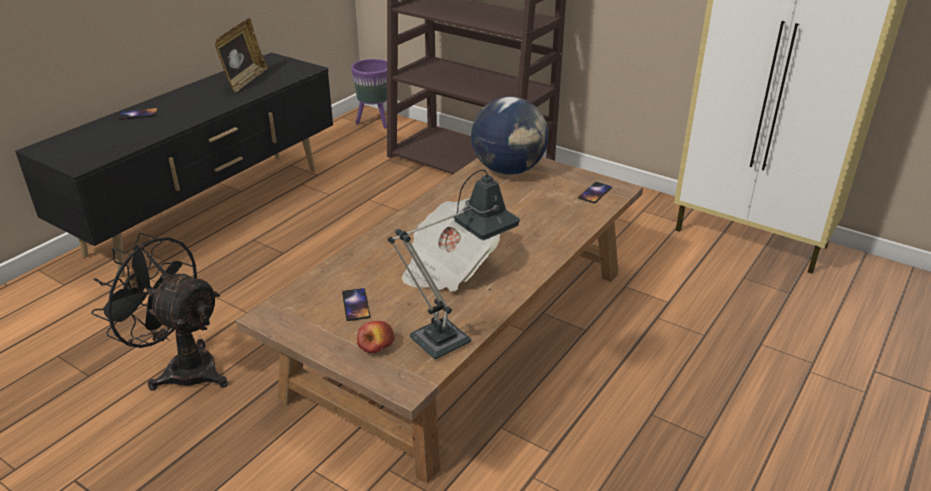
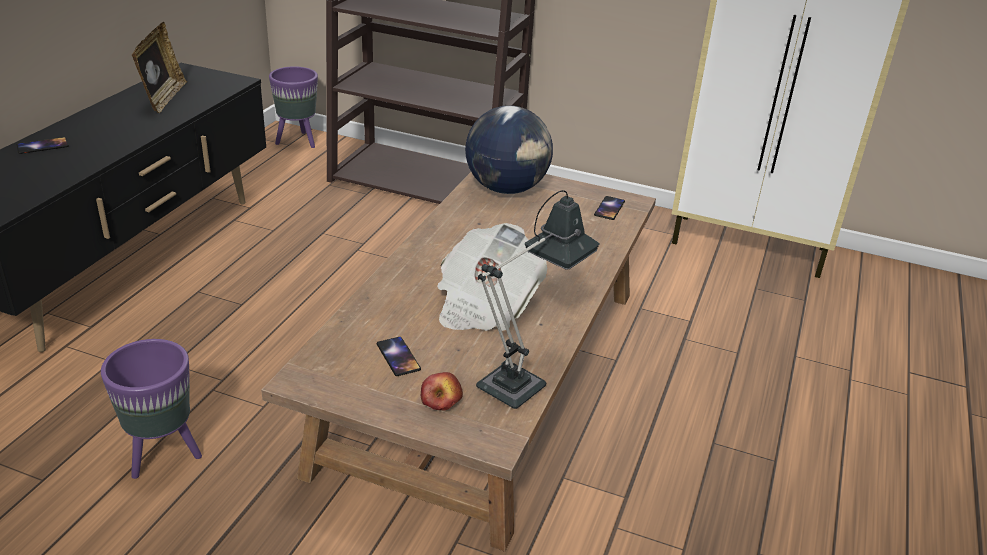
camera: 15 degrees left, 0 degrees up
black fan [92,233,228,391] -> purple planter [101,339,202,479]

